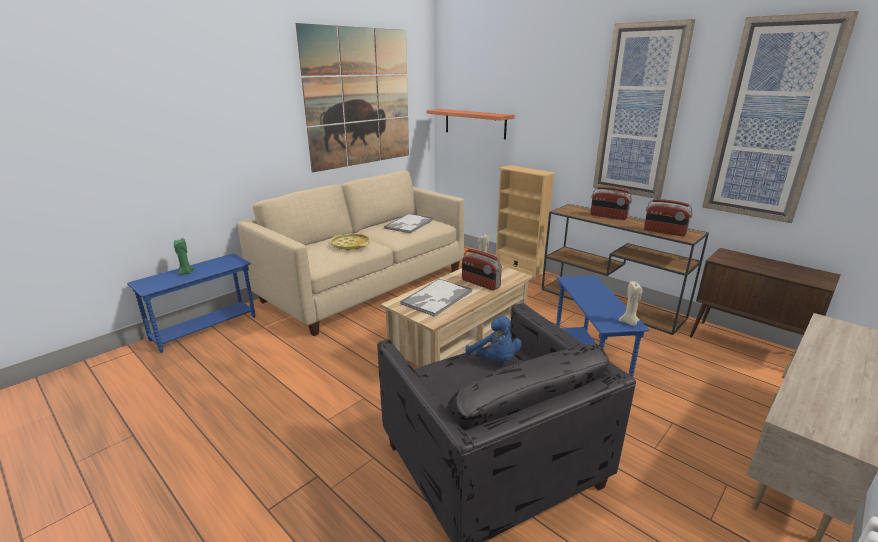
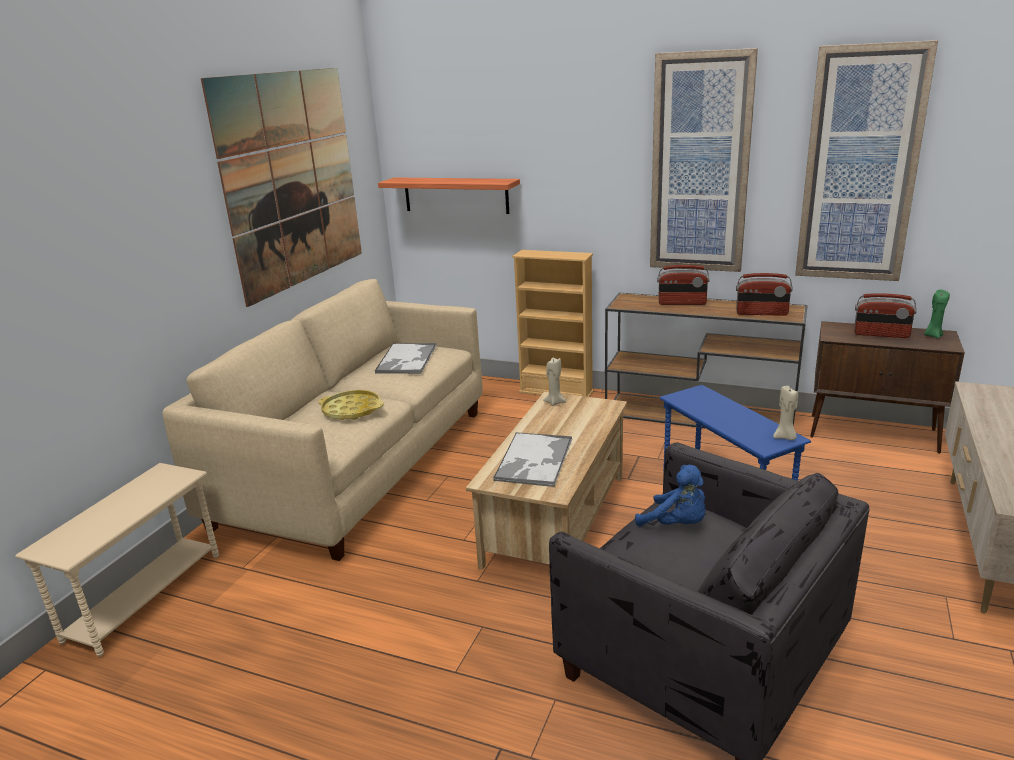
camera: 20 degrees left, 0 degrees up
blue side table [127,253,256,353] -> beige side table [15,463,219,657]
green candle [174,238,195,275] -> green candle moved to [924,290,950,338]
radio [462,249,502,291] -> radio moved to [854,293,917,338]

